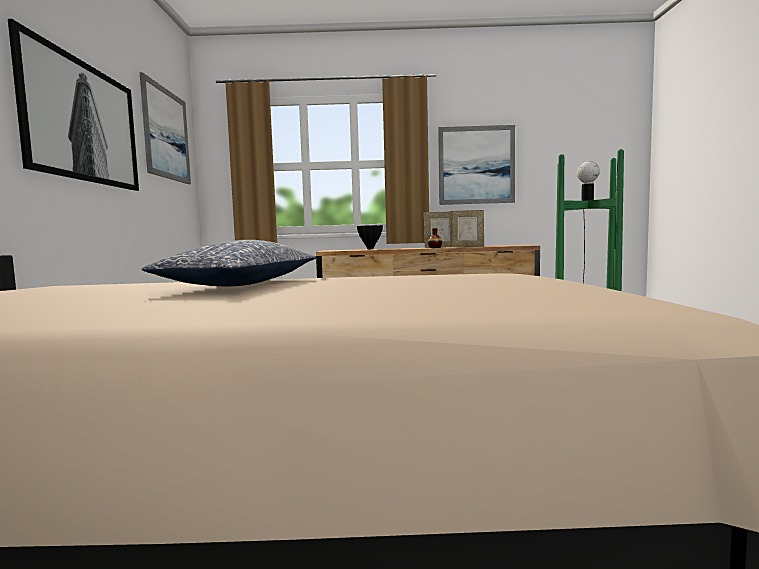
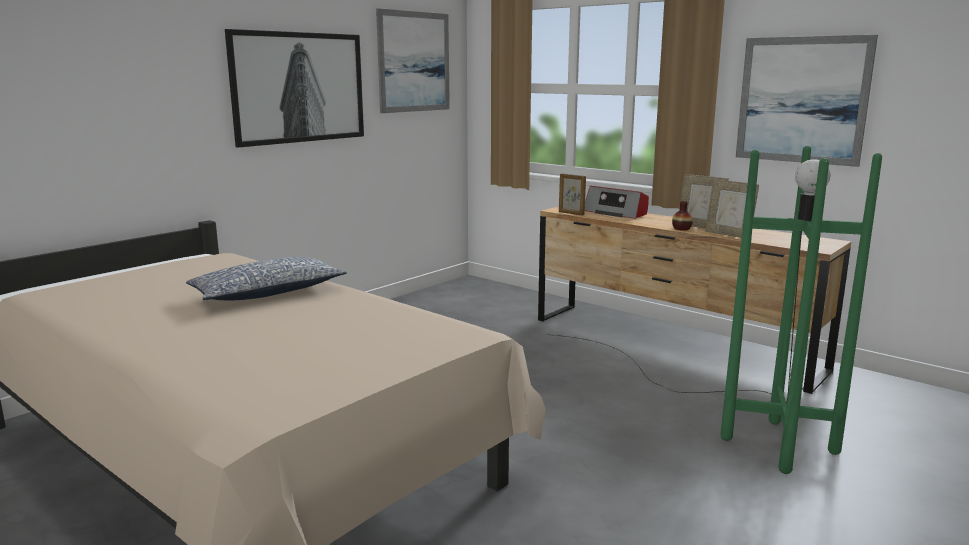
camera: 40 degrees right, 10 degrees up
black vase [357,225,383,249] -> radio [585,186,649,219]
none -> picture frame [559,173,586,216]

